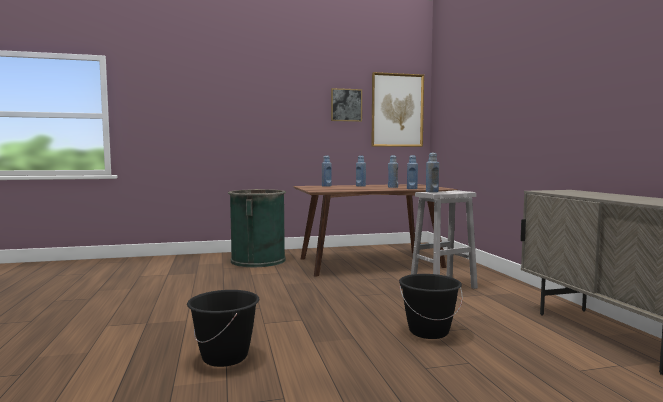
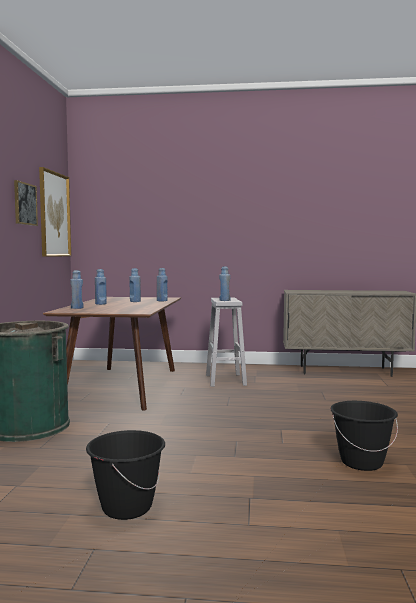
camera: 70 degrees left, 0 degrees up
black bucket [399,274,463,339] -> black bucket moved to [86,430,165,520]

